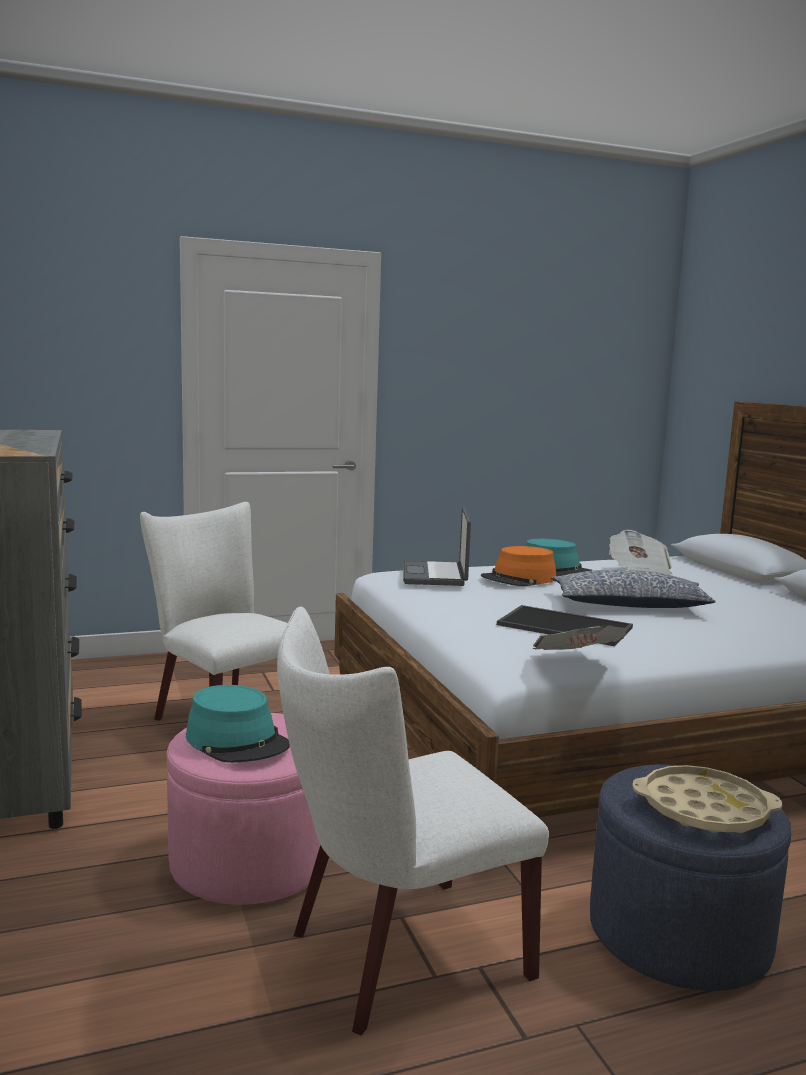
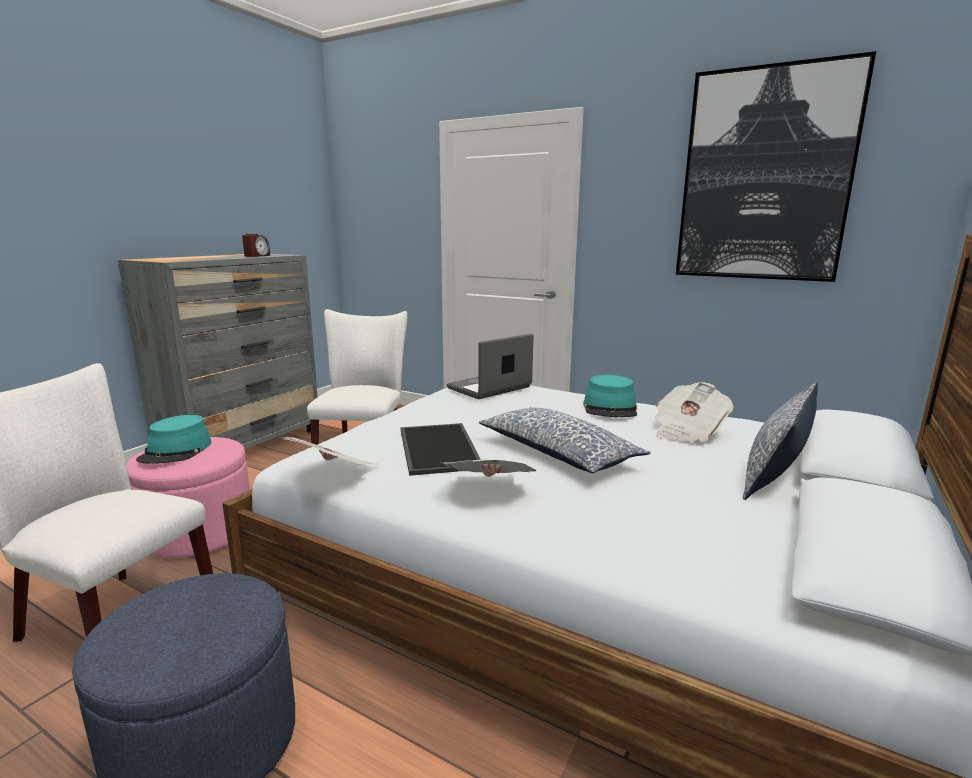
camera: 50 degrees right, 5 degrees up
orange hat [481,546,556,586] -> none
beige tray [632,765,783,833] -> none
none -> alarm clock [242,234,270,257]
none -> newspaper [443,460,537,477]
none -> picture [676,51,876,282]
none -> pillow [743,382,818,500]

